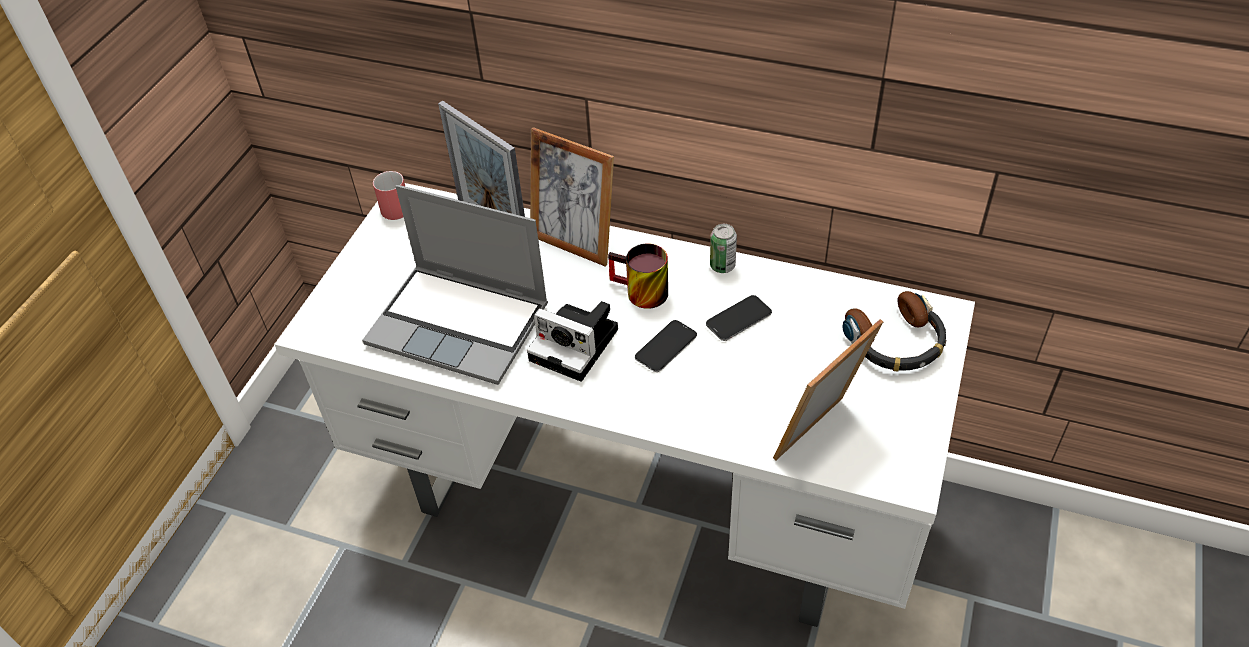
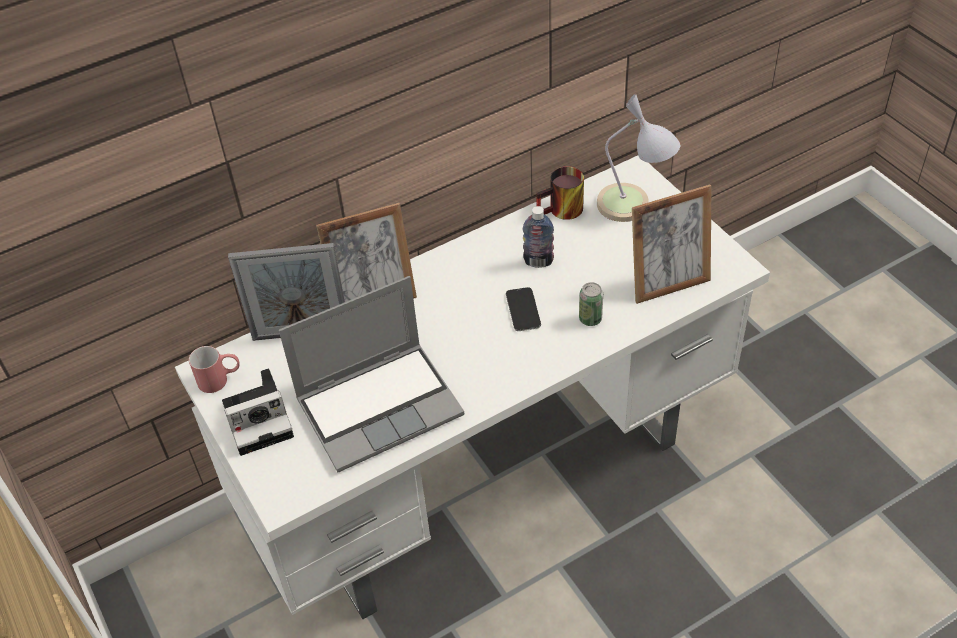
camera: 50 degrees left, 0 degrees up
camera [527,301,618,382] -> camera moved to [222,368,294,456]
mug [608,244,668,309] -> mug moved to [536,166,584,220]
phone [706,295,772,341] -> bottle [523,206,554,268]
can [710,224,737,273] -> can moved to [579,282,603,326]
picture frame [773,319,883,460] -> picture frame turned 105 degrees counterclockwise [632,185,712,304]
headphones [843,291,946,371] -> table lamp [597,94,680,222]

